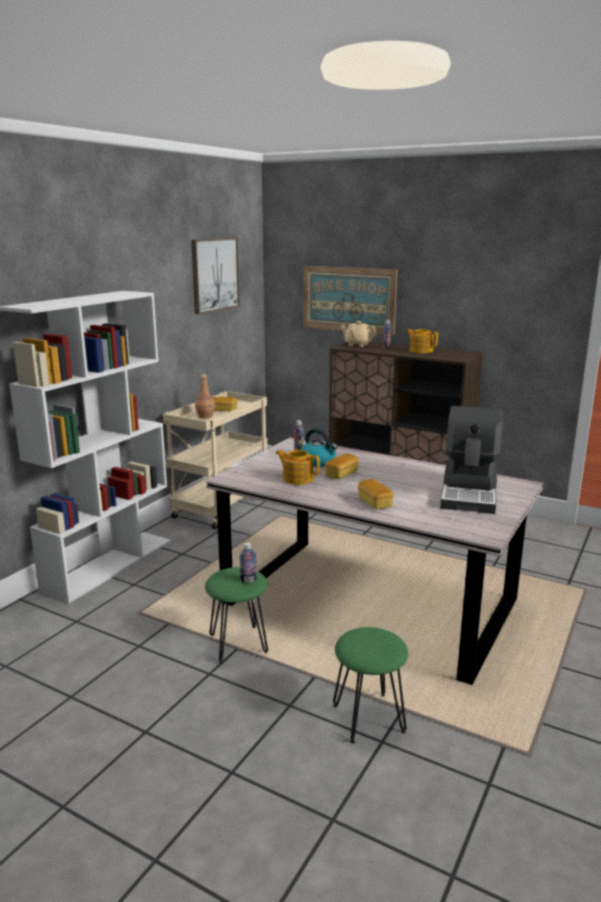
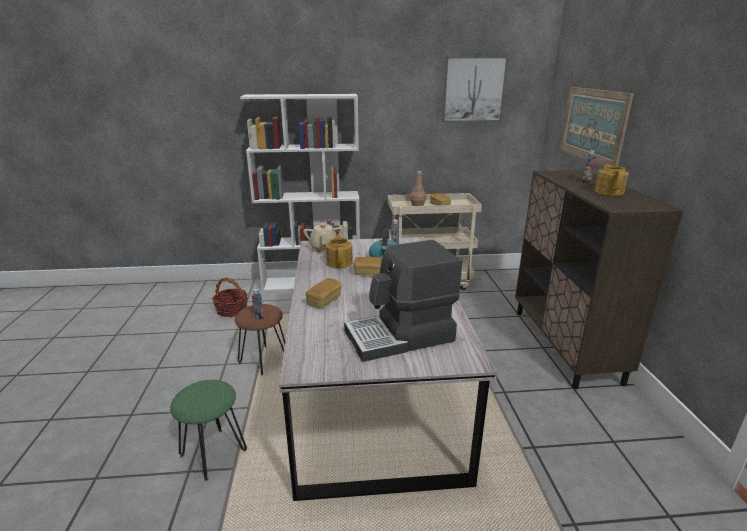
camera: 55 degrees right, 5 degrees up
green stool [205,567,268,664] -> brown stool [235,304,285,375]
beige teapot [340,321,376,347] -> beige teapot moved to [303,222,343,252]
none -> basket [212,278,248,317]

